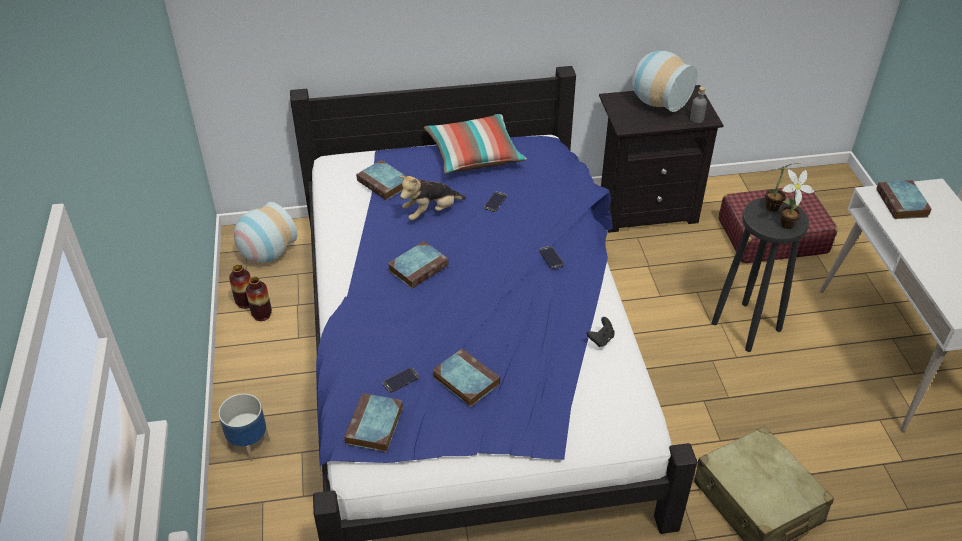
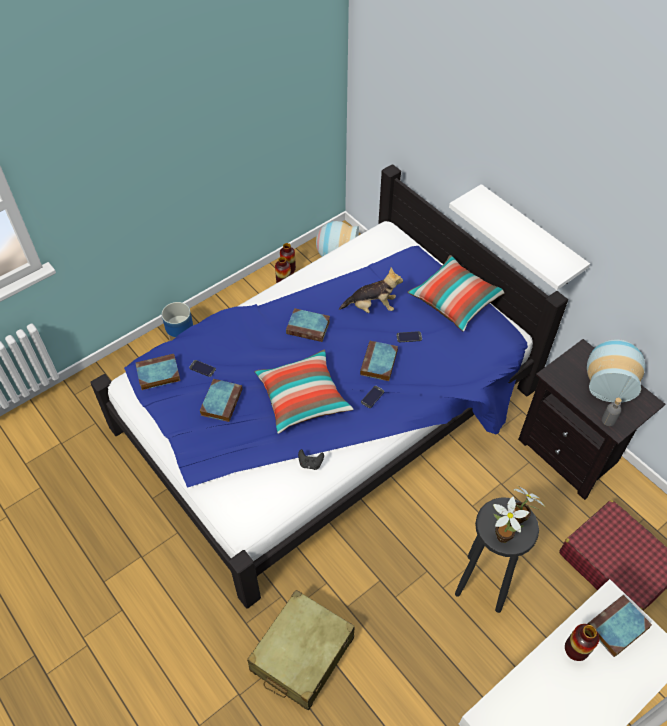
camera: 60 degrees right, 10 degrees up
book [356,160,407,200] -> book moved to [360,341,398,381]
plush toy [399,176,466,220] -> plush toy turned 150 degrees clockwise [339,268,403,313]
none -> pillow [254,350,353,434]
none -> white shelf [449,184,590,290]
none -> vase [565,624,599,661]

